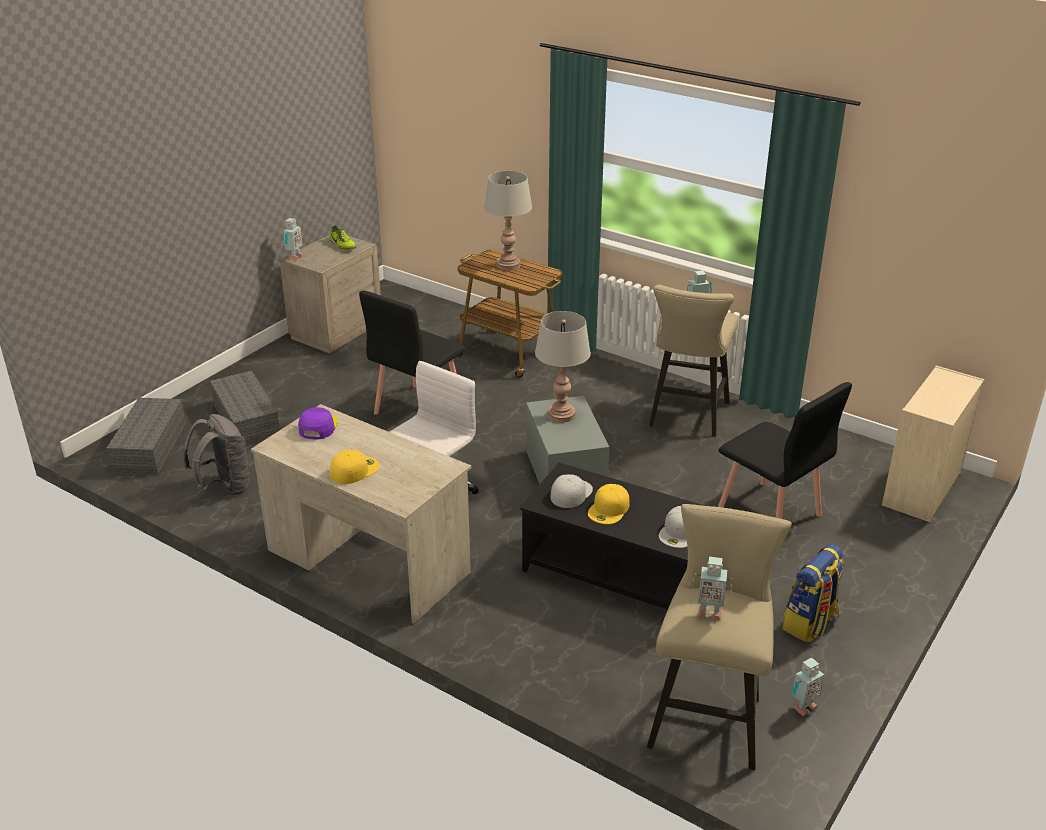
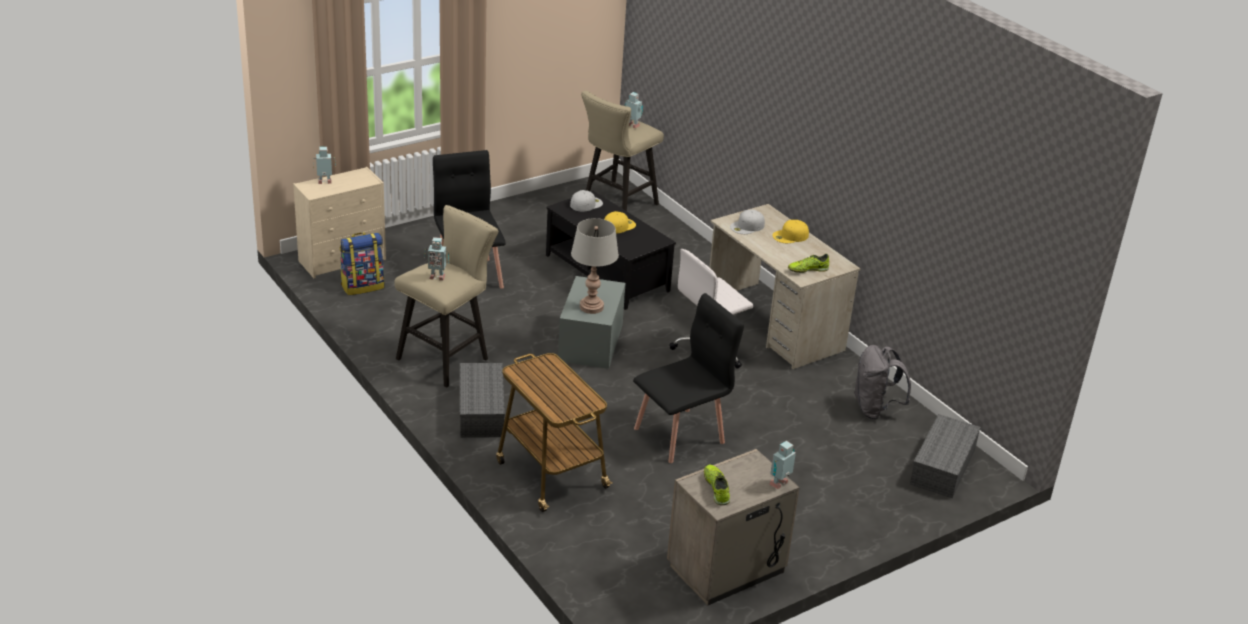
camera: 160 degrees left, 0 degrees up
grey storage box [210,371,280,446] -> grey storage box moved to [460,363,505,438]
purple cap [298,407,338,439] -> shoe [788,254,829,273]
grey table lamp [484,171,532,271] -> none
white cap [551,474,593,508] -> white cap moved to [730,210,765,234]
backpack [782,544,845,643] -> backpack moved to [340,232,385,295]
toy robot [792,658,824,716] -> toy robot moved to [313,147,336,184]

